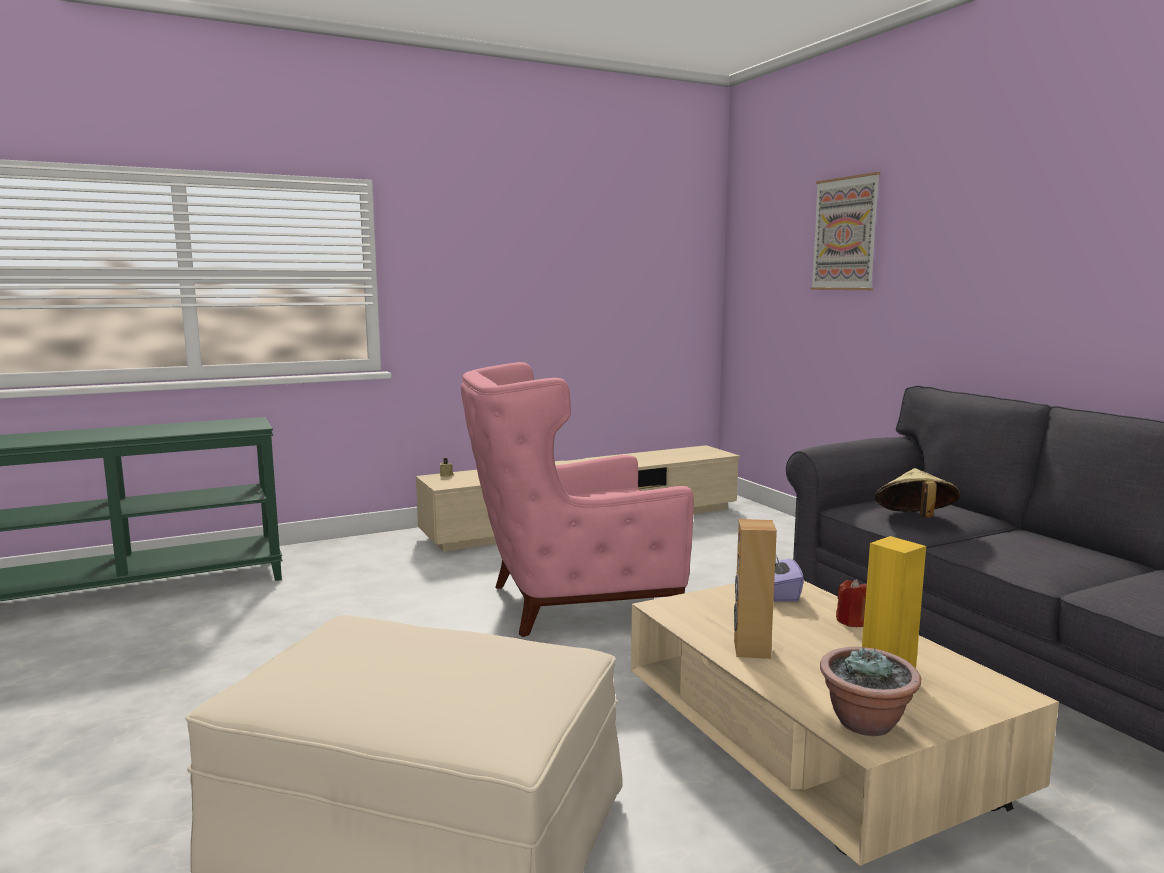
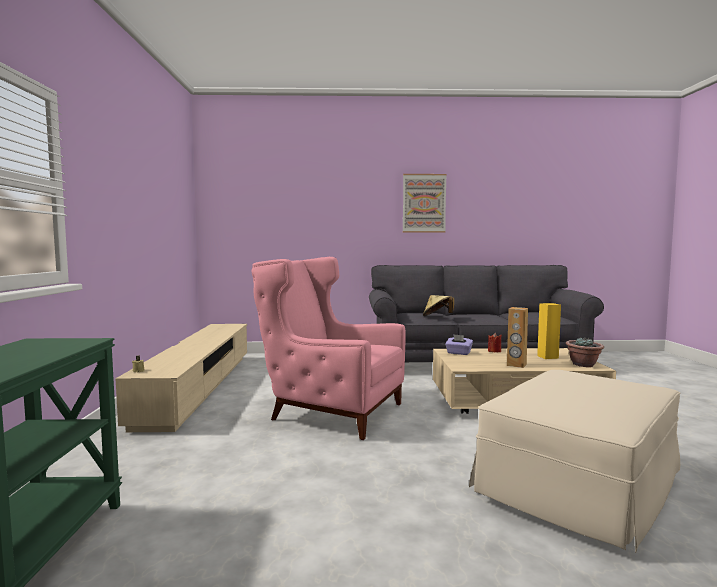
camera: 65 degrees left, 5 degrees down
pink armchair [461,362,694,637] -> pink armchair turned 105 degrees clockwise [252,257,405,440]
picture [810,172,881,290] -> picture moved to [403,174,447,233]

